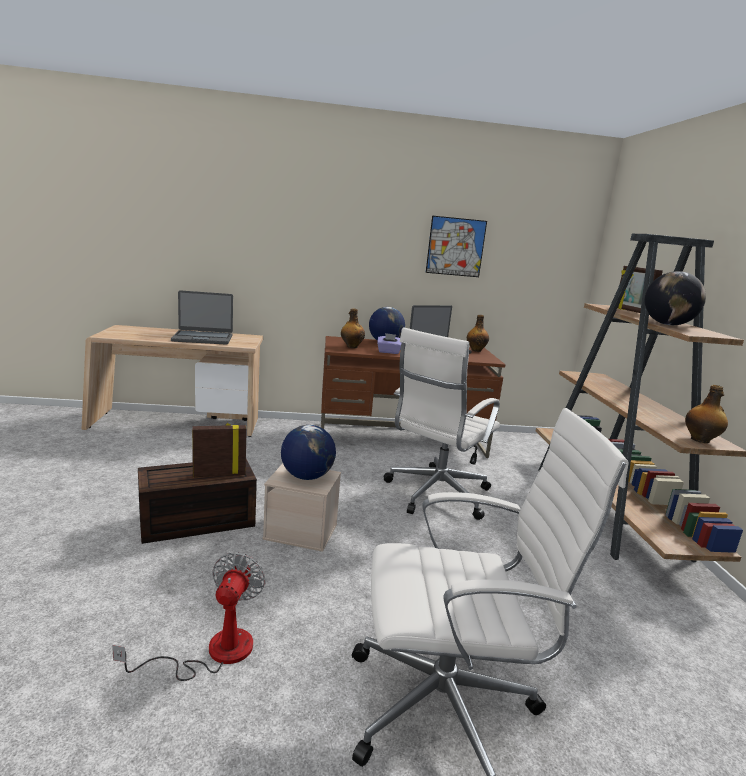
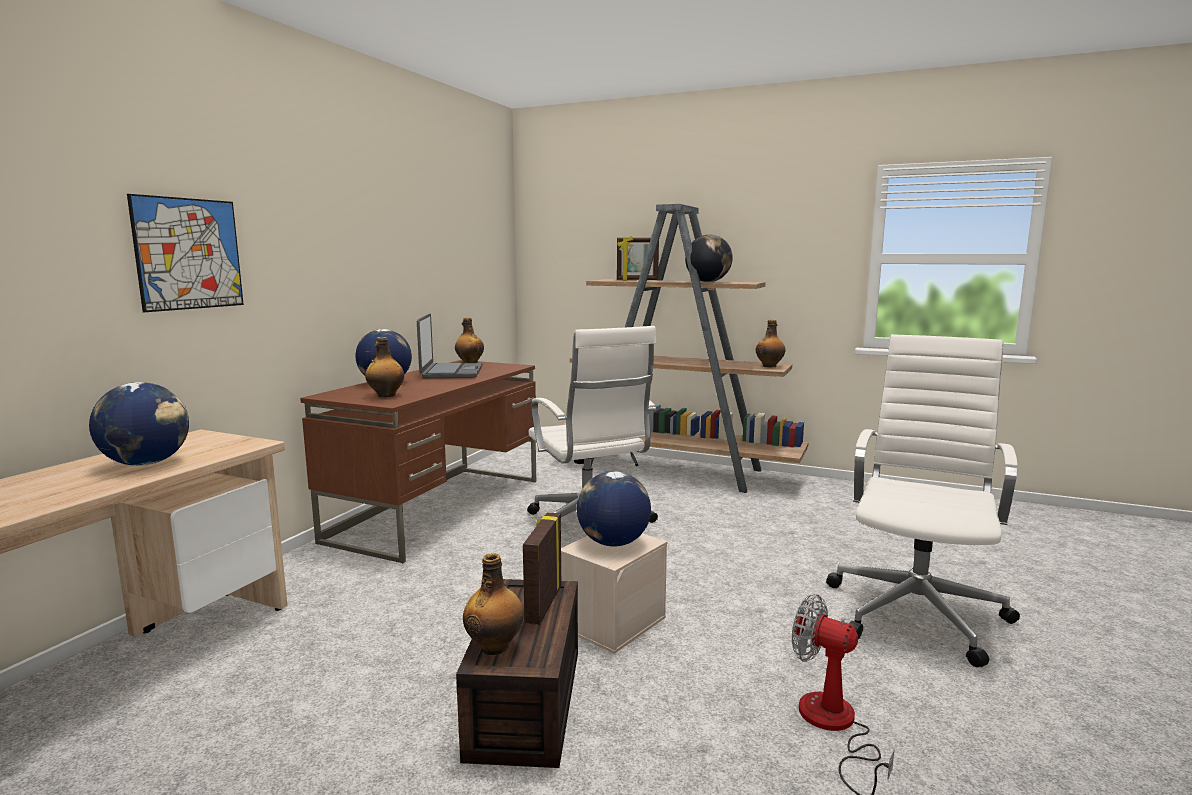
camera: 60 degrees left, 5 degrees down
laptop [171,290,233,345] -> globe [89,382,189,466]
purple tissue box [377,333,401,354] -> none
picture [426,216,487,277] -> picture moved to [127,194,244,312]
none -> bottle [463,553,524,655]

